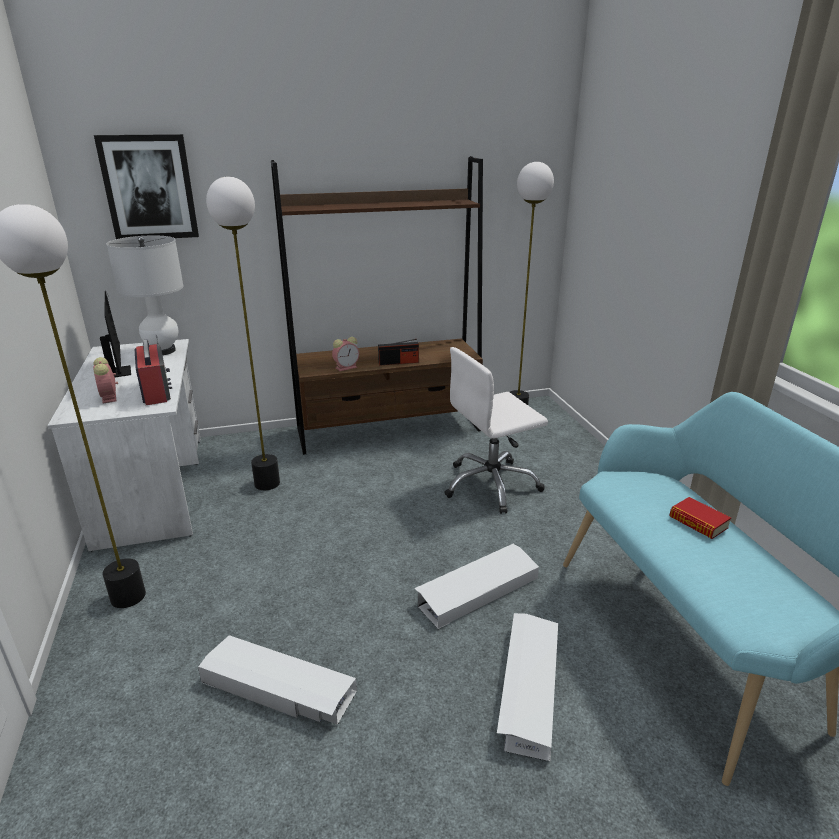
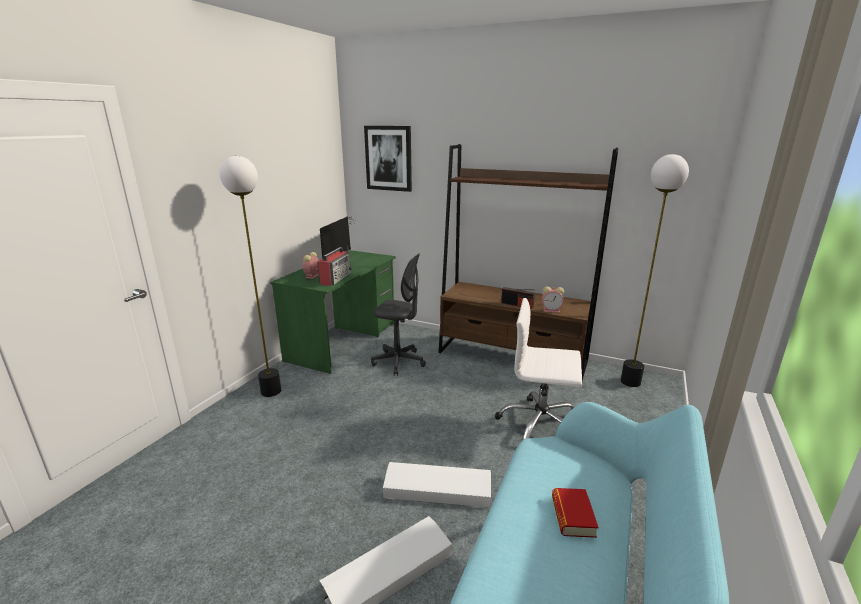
camera: 40 degrees right, 5 degrees down
white desk [47,339,201,552] -> green desk [271,250,396,374]
white table lamp [106,235,184,355] -> none
white storage box [198,635,357,725] -> none
floor lamp [206,176,280,490] -> grey office chair [371,253,426,376]
alarm clock [332,337,359,371] -> alarm clock moved to [542,287,564,313]

